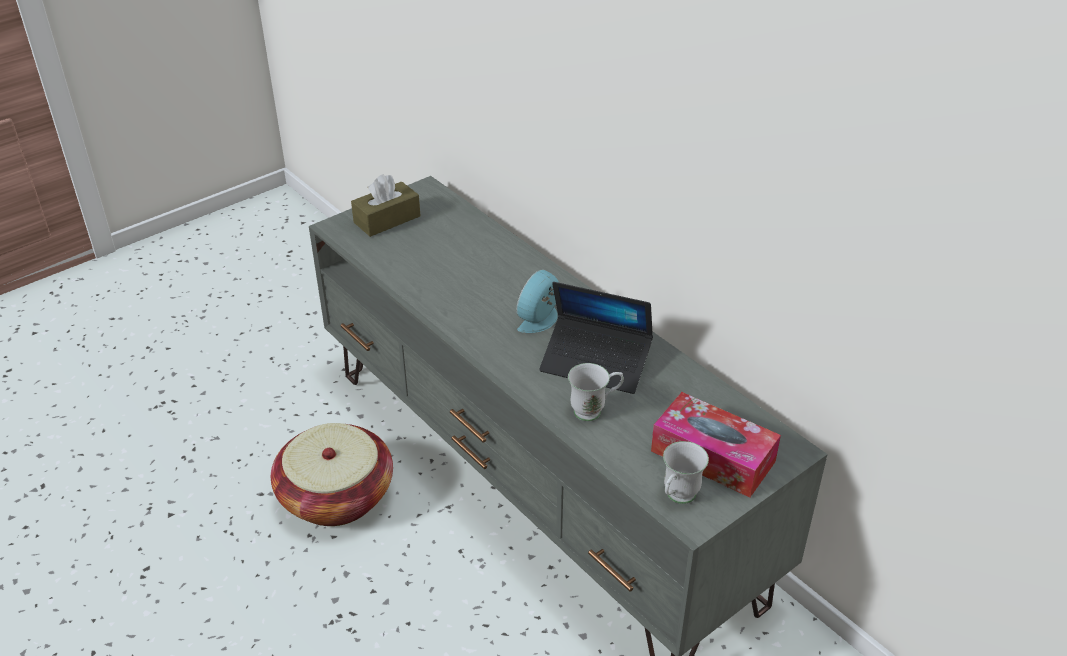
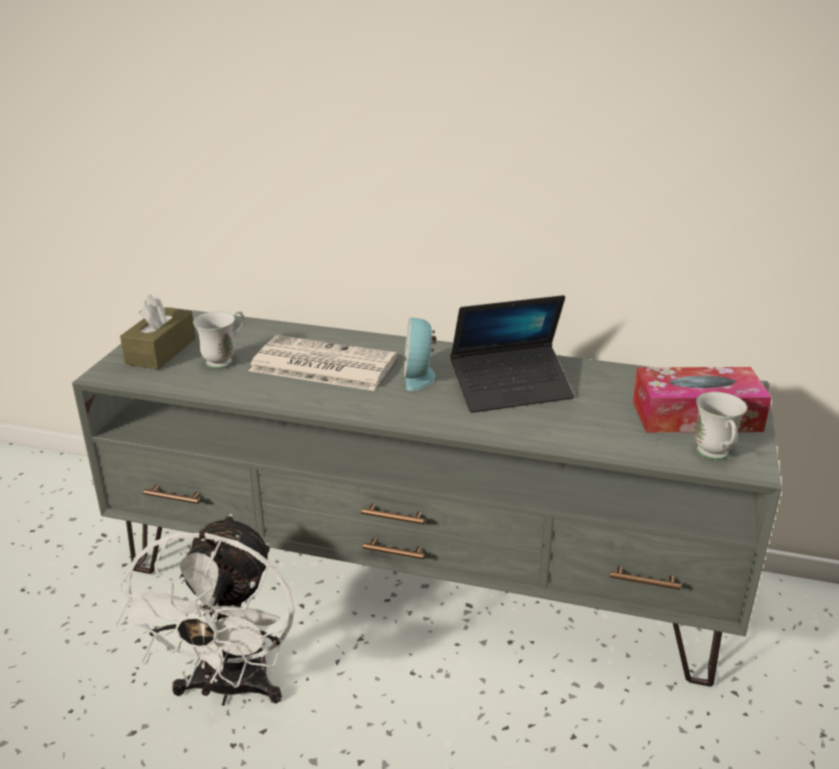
camera: 35 degrees left, 10 degrees down
basket [271,423,393,526] -> white fan [115,514,295,706]
white mug [568,363,624,421] -> white mug moved to [193,311,244,369]
none -> newspaper [249,335,397,391]

